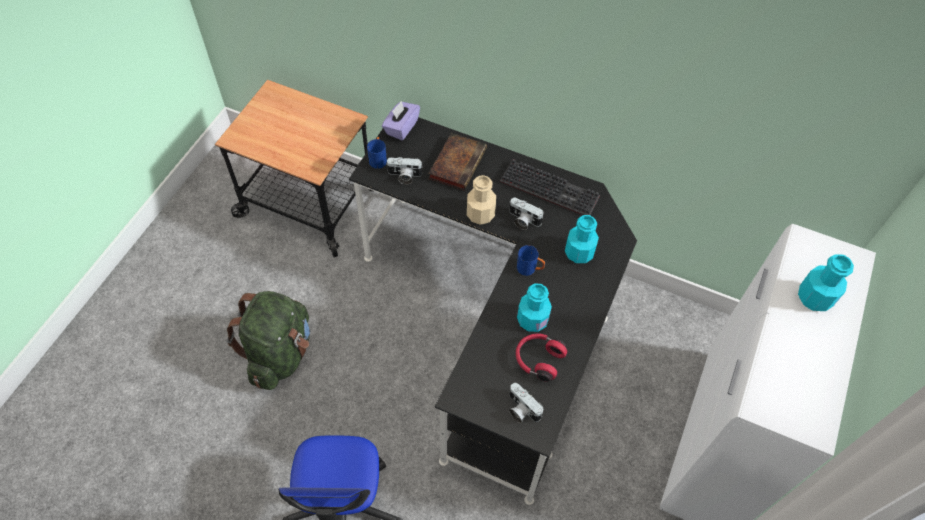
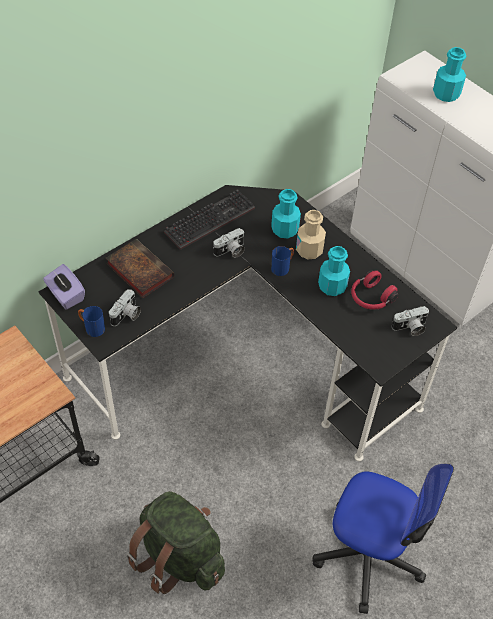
camera: 65 degrees left, 5 degrees down
beige bottle [467,175,496,225] -> beige bottle moved to [296,210,326,259]

